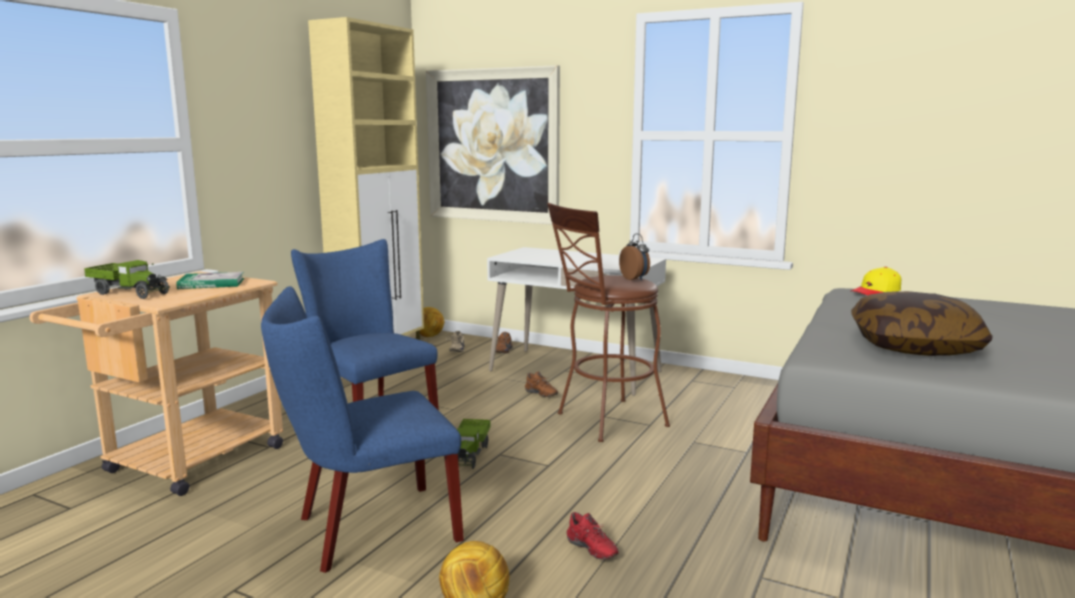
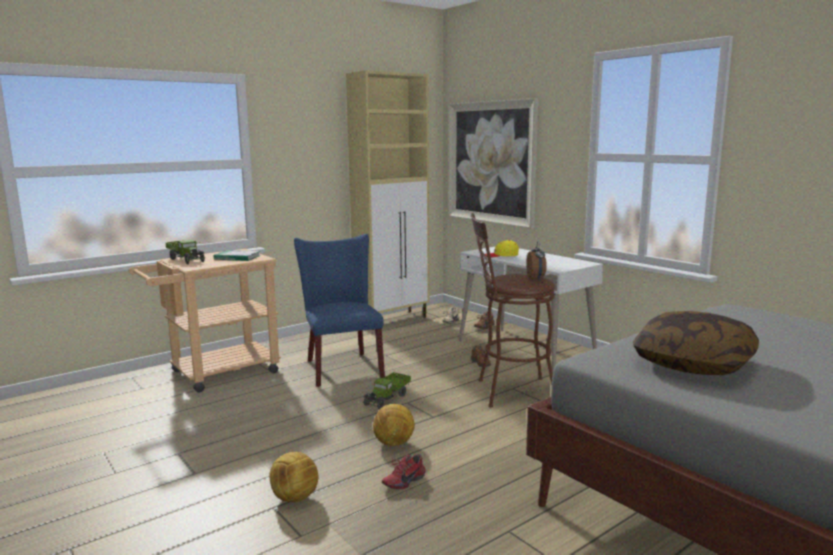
camera: 25 degrees right, 0 degrees up
blue chair [261,286,464,573] -> none
football [420,307,444,337] -> football moved to [373,404,415,446]
red shoe [567,512,619,560] -> red shoe turned 60 degrees clockwise [382,454,426,490]
yellow cap [851,267,901,296] -> yellow cap moved to [485,240,519,258]

